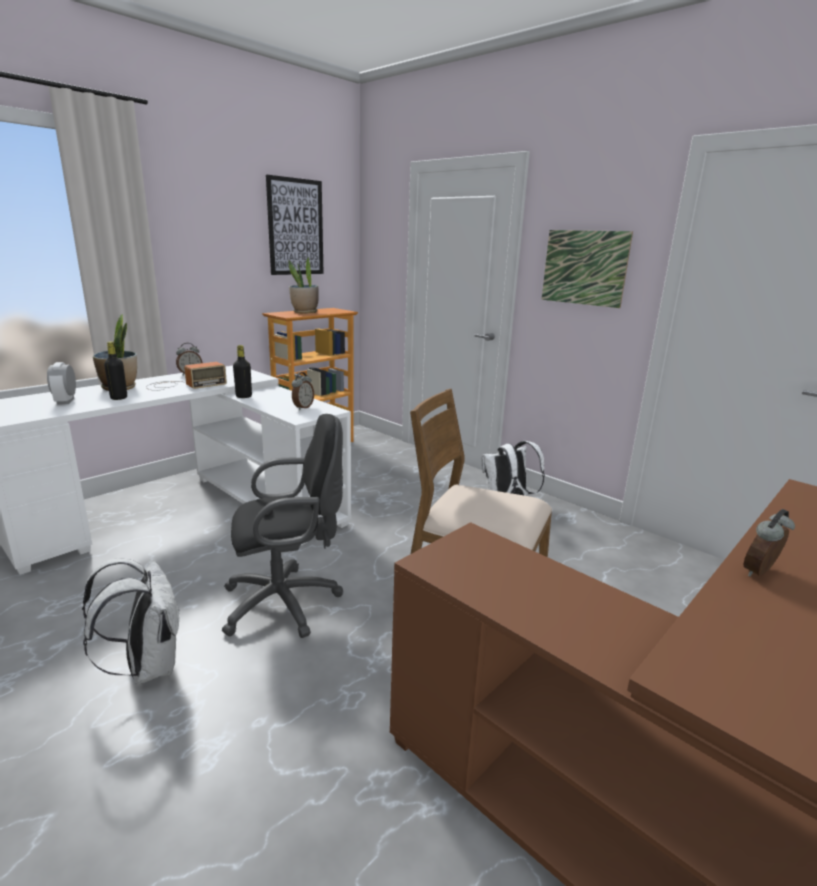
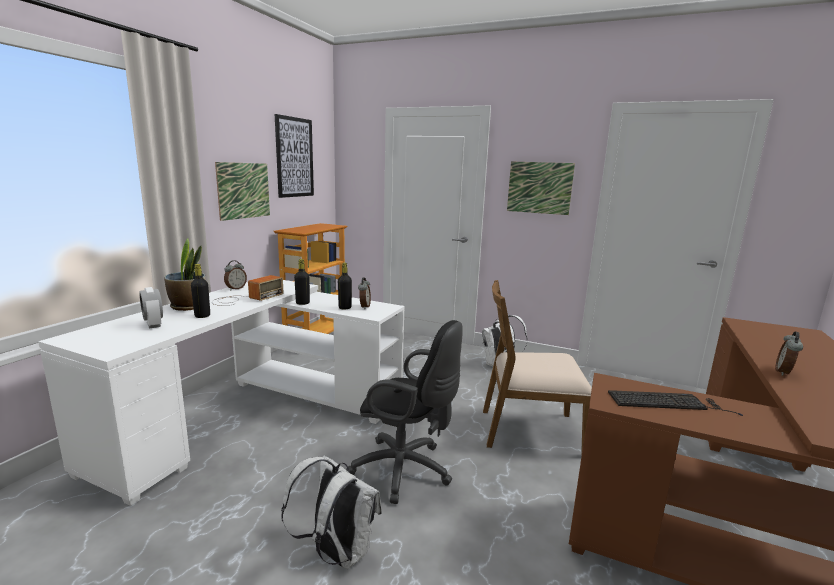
camera: 20 degrees left, 5 degrees down
black office chair [222,414,344,638] -> black office chair turned 60 degrees clockwise [346,320,463,504]
potted plant [289,257,319,314] -> none
none -> picture [215,162,270,221]
none -> black bottle [338,263,352,309]
none -> keyboard [608,390,743,416]

